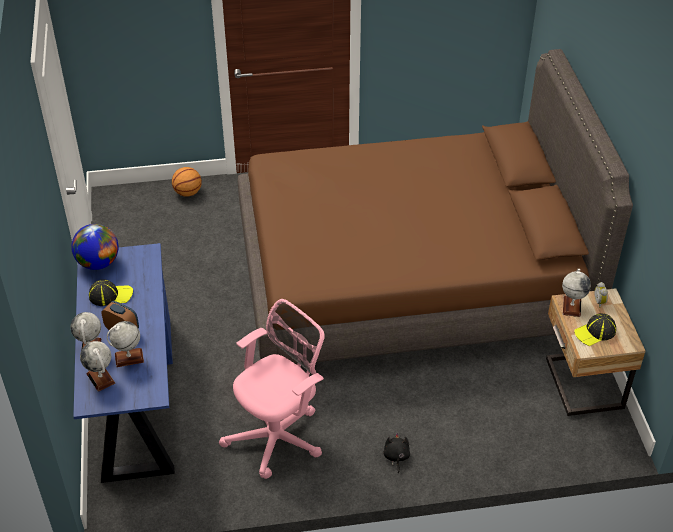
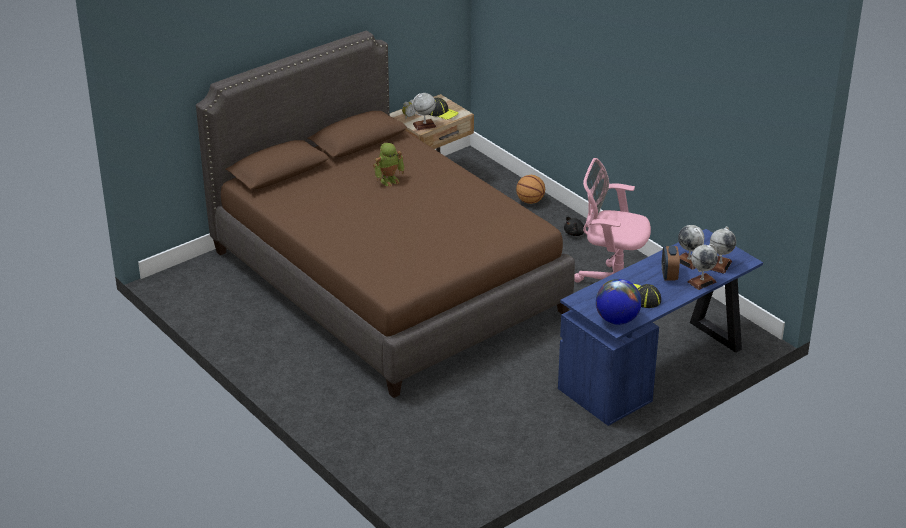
camera: 120 degrees left, 10 degrees down
basketball [172,167,202,197] -> basketball moved to [516,175,545,204]
none -> toy robot [373,142,405,187]

